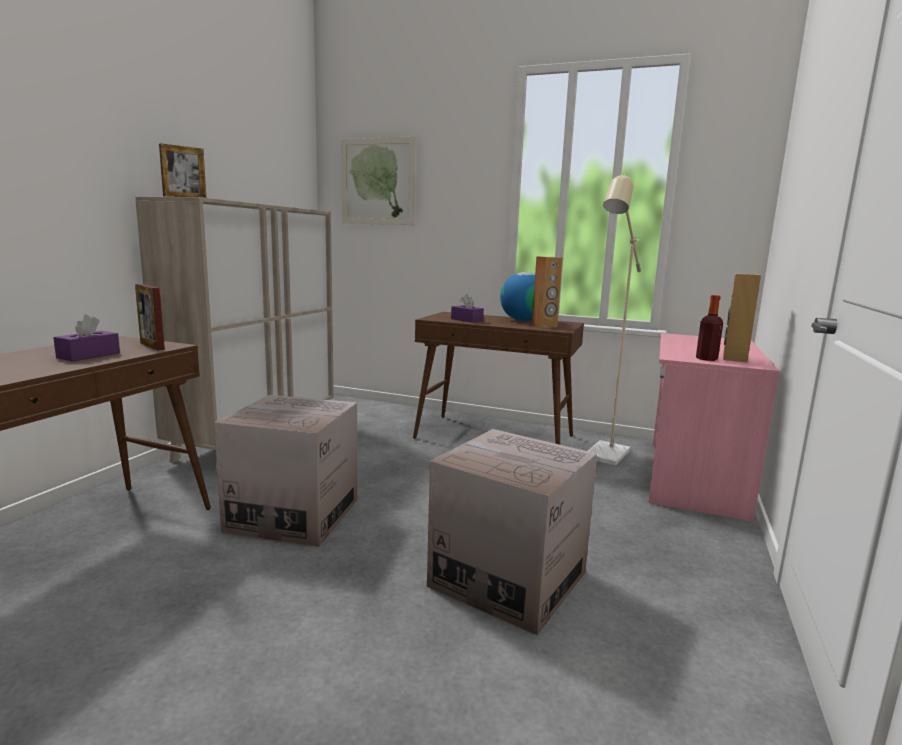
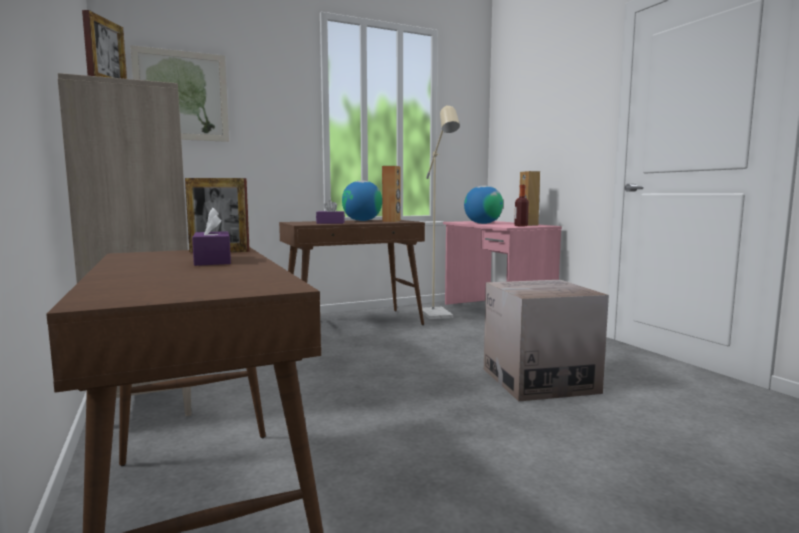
camera: 45 degrees left, 5 degrees down
cardboard box [214,395,358,547] -> none
none -> globe [464,186,503,224]

